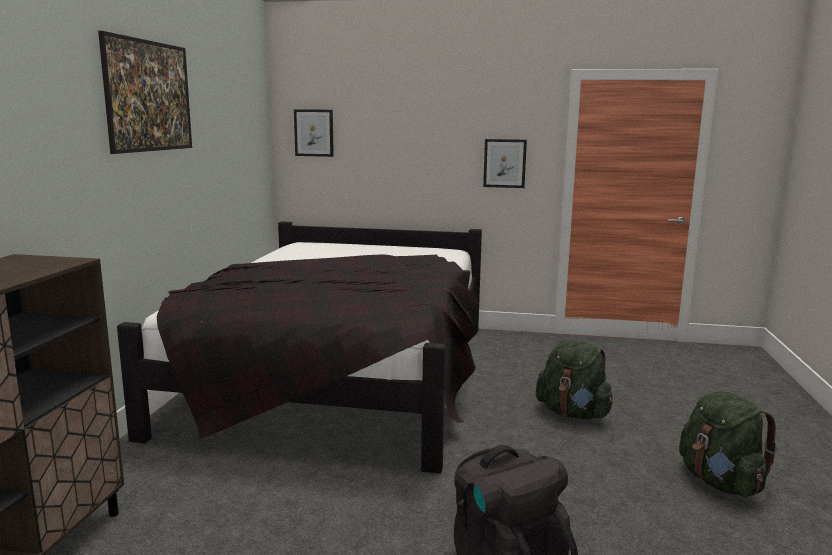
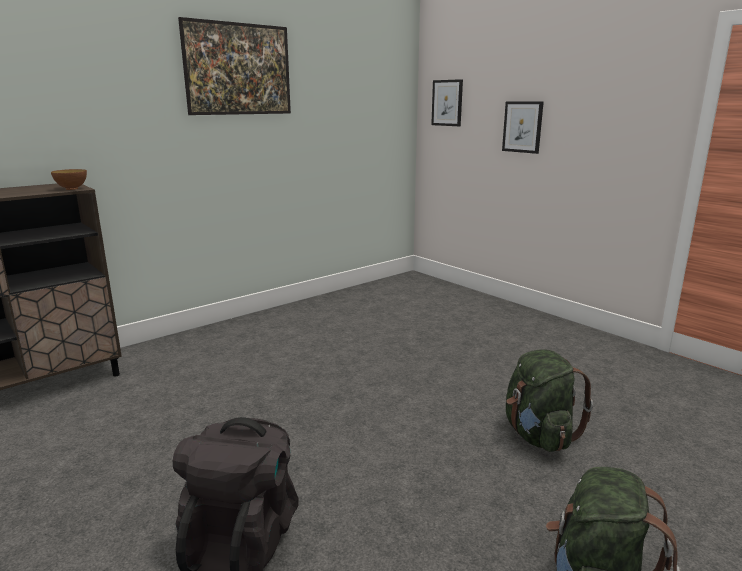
camera: 40 degrees right, 5 degrees up
black bed [117,221,482,474] -> none
picture [483,139,527,188] -> picture moved to [502,101,544,154]
none -> bowl [51,169,87,190]

